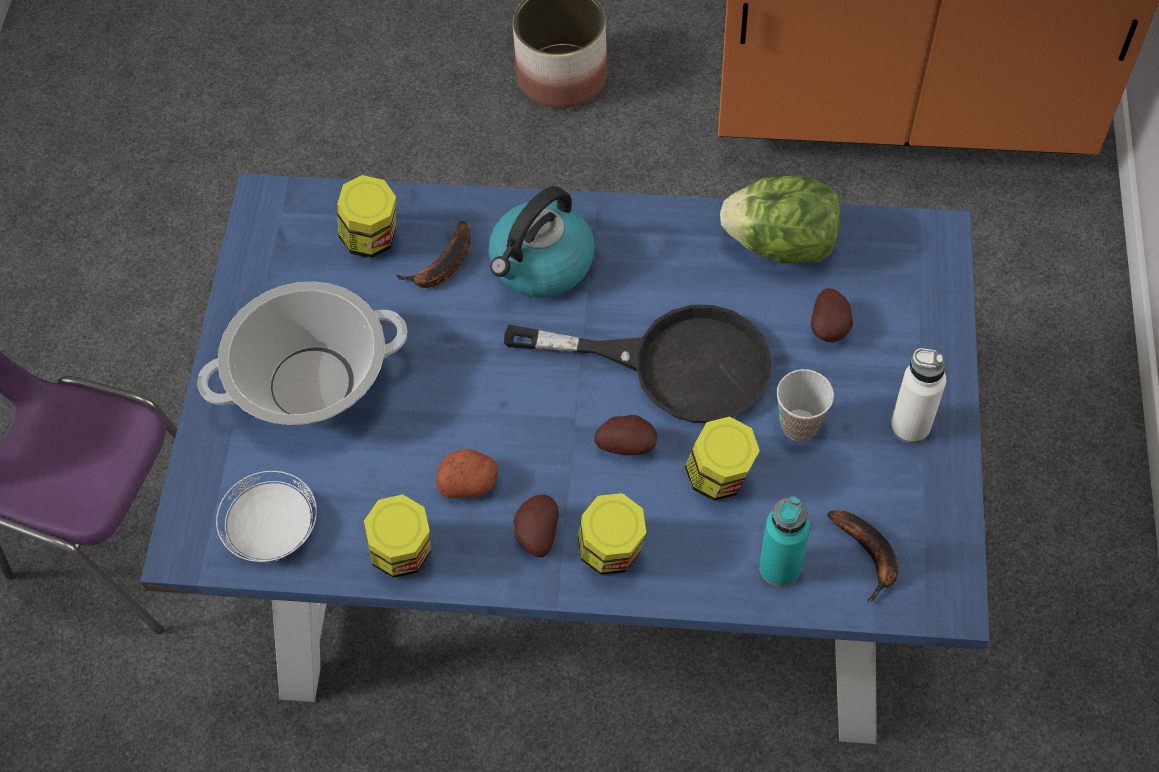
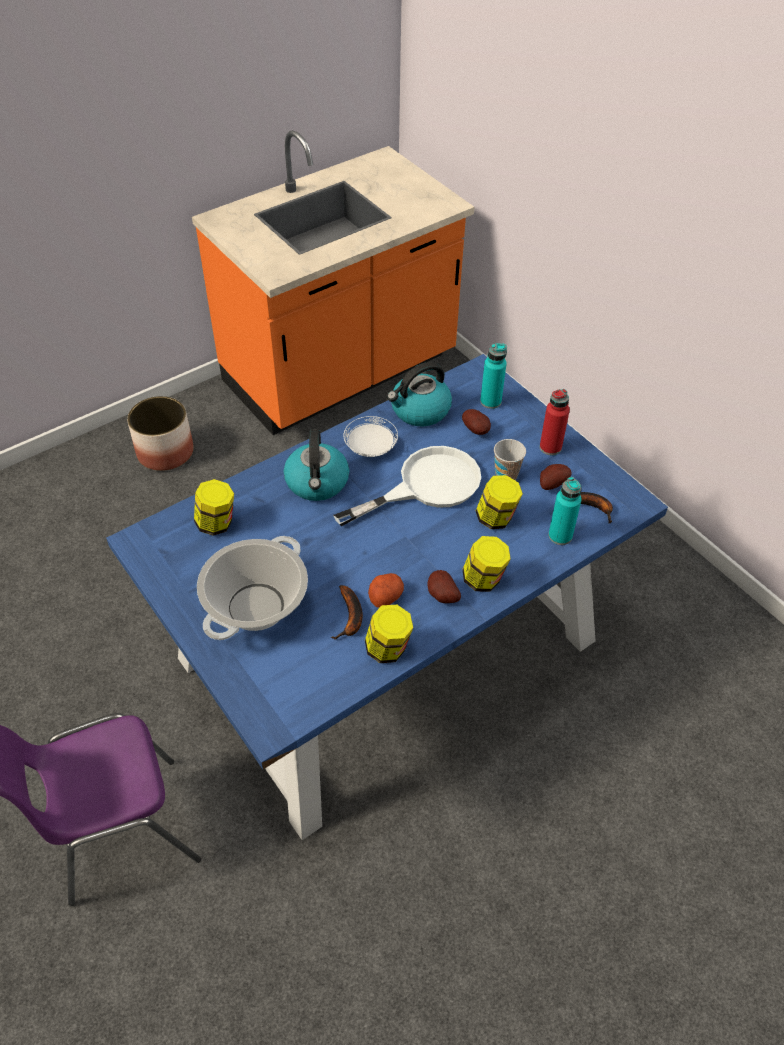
camera: 45 degrees left, 10 degrees down
white plate [216,471,317,562] -> white plate moved to [343,416,398,457]
banana [394,221,471,288] -> banana moved to [330,585,363,639]
black frying pan [504,305,771,423] -> white frying pan [333,446,481,526]
potato [594,415,657,455] -> potato moved to [540,464,572,490]
lettuce [720,175,840,263] -> kettle [387,362,452,427]
white bottle [891,348,946,444] -> red bottle [540,389,570,455]
none -> turquoise bottle [480,343,507,409]

